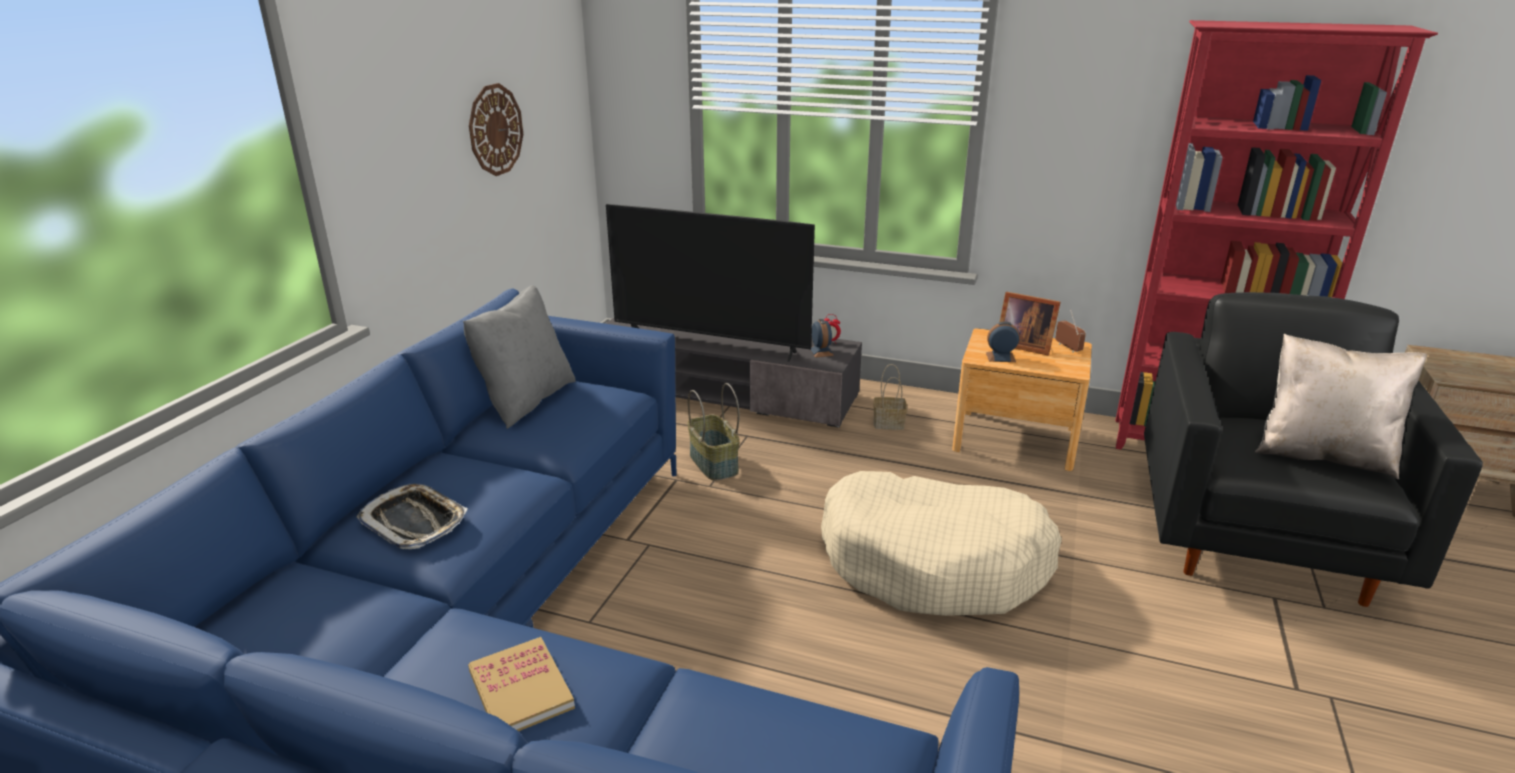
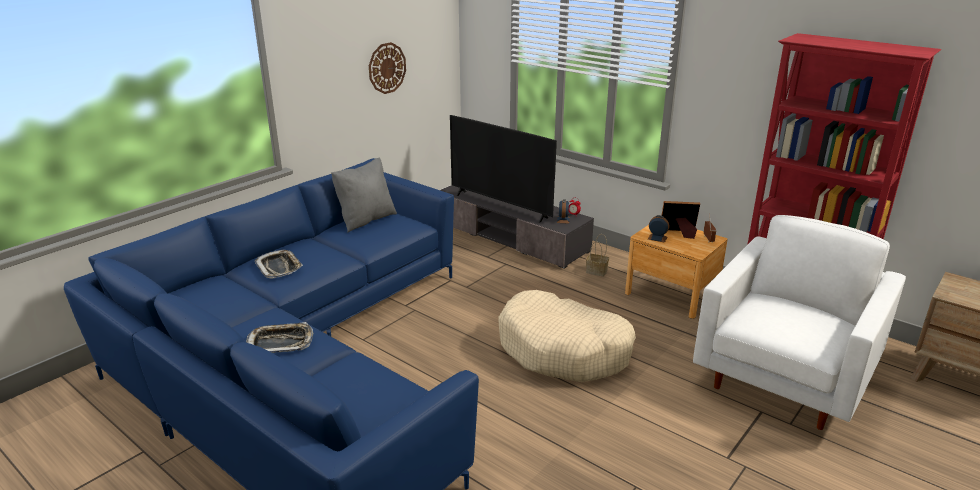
camera: 20 degrees right, 0 degrees up
book [468,637,575,731] -> tray [246,322,313,353]
basket [688,383,740,481] -> none
picture frame [1000,292,1061,355] -> picture frame turned 135 degrees clockwise [662,201,700,239]
black armchair [1144,292,1483,607] -> white armchair [693,215,906,430]
beige pillow [1255,334,1427,479] -> none

